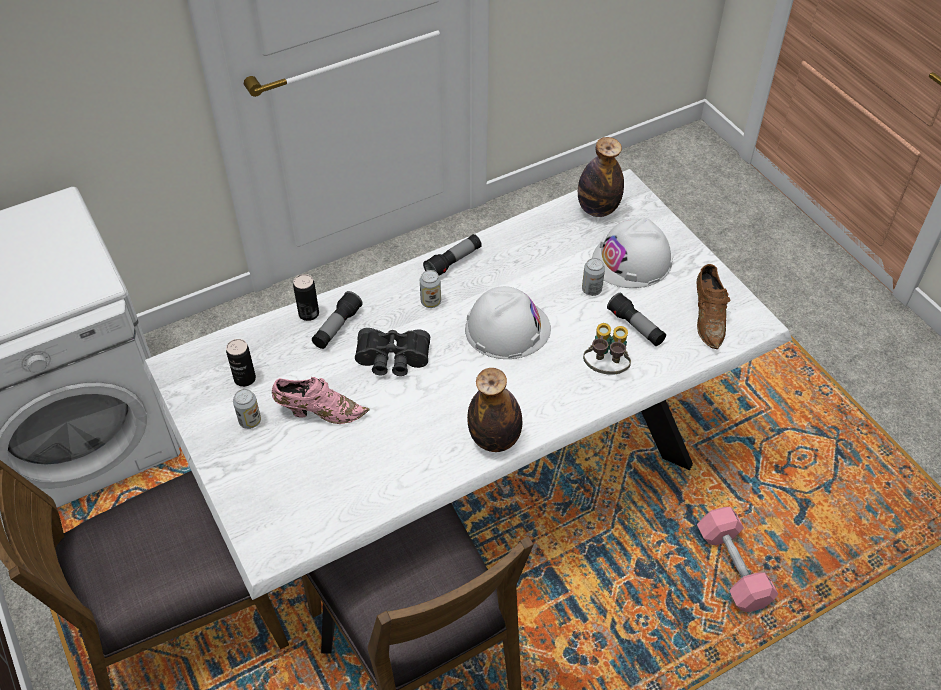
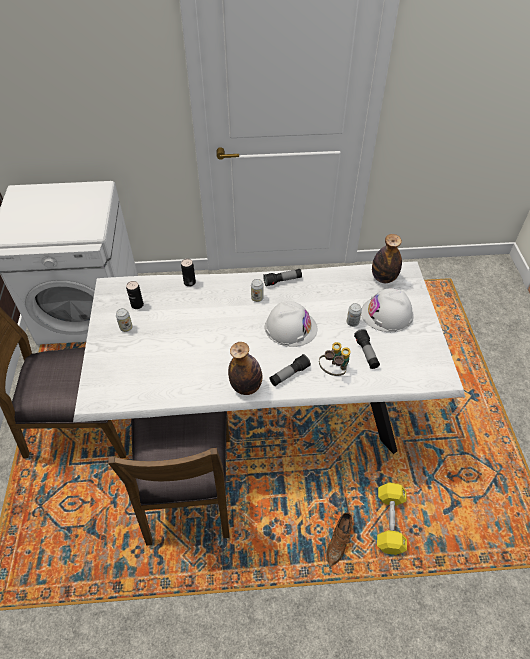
camera: 25 degrees right, 0 degrees up
pink shoe [272,377,370,424] -> none
flashlight [312,291,363,349] -> flashlight moved to [270,354,311,386]
black binoculars [355,328,430,376] -> none
brown shoe [697,264,731,349] -> brown shoe moved to [326,512,352,567]
pink dumbbell [697,507,778,612] -> yellow dumbbell [377,483,407,555]

